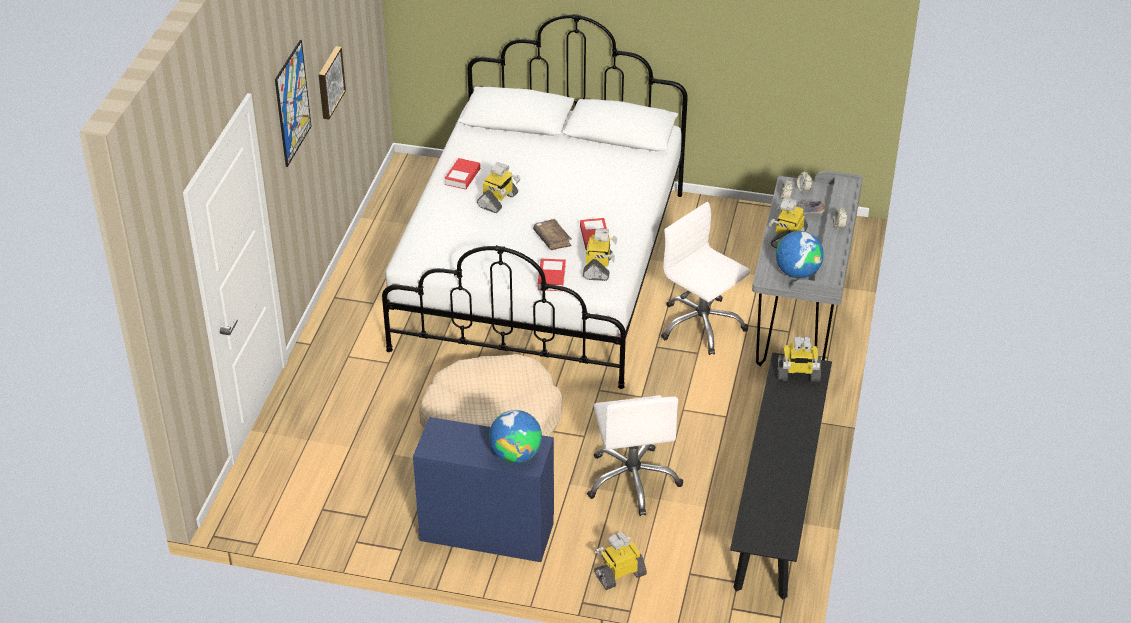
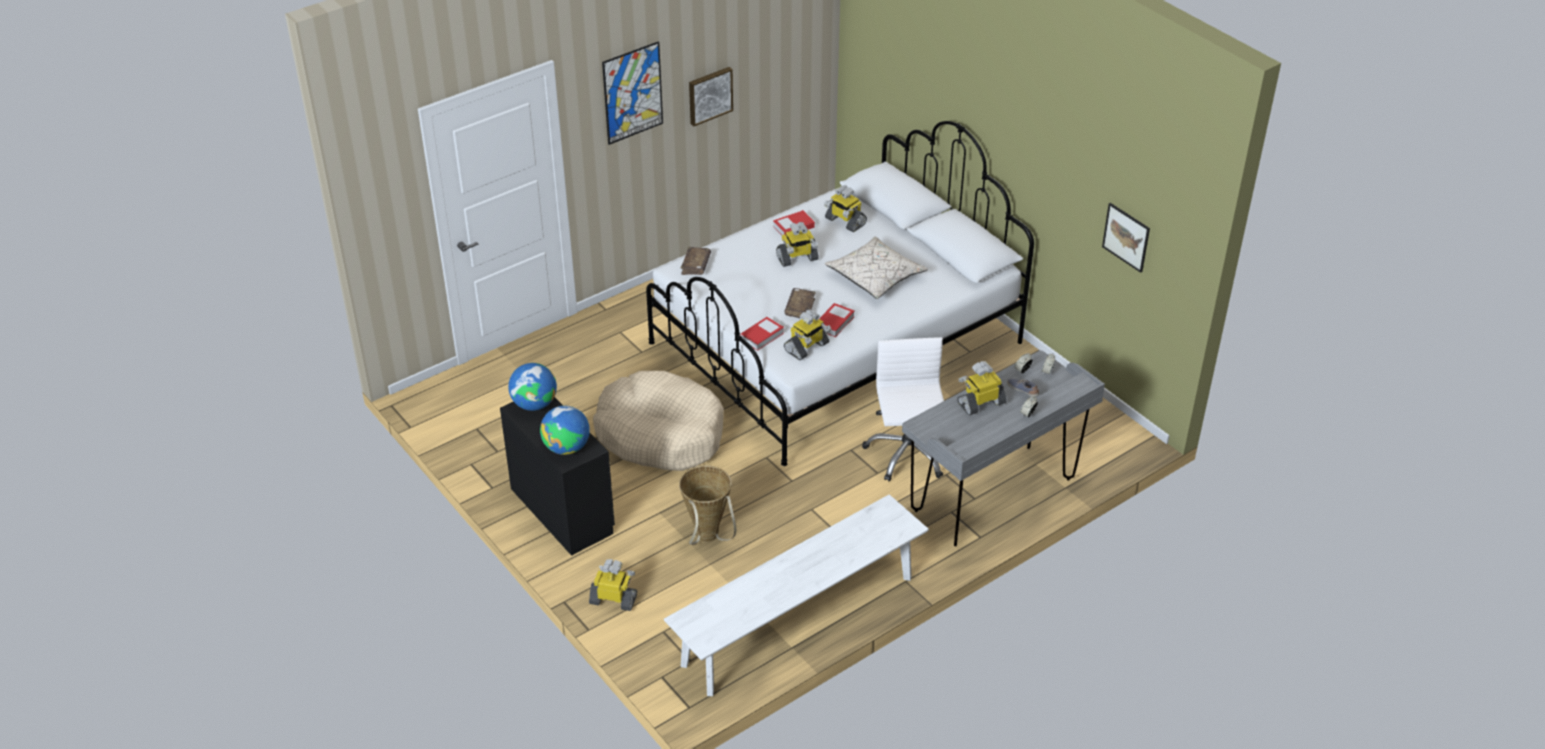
camera: 40 degrees right, 0 degrees up
blue dresser [413,417,554,562] -> black dresser [500,397,615,556]
white office chair [587,395,683,516] -> basket [679,465,736,545]
black bench [730,353,832,600] -> white bench [664,494,929,696]
globe [776,231,824,278] -> globe moved to [508,363,557,411]
toy robot [777,336,821,382] -> toy robot moved to [824,185,867,232]
none -> brown book [680,247,711,275]
none -> beige pillow [825,237,928,299]
none -> picture [1102,203,1150,273]

